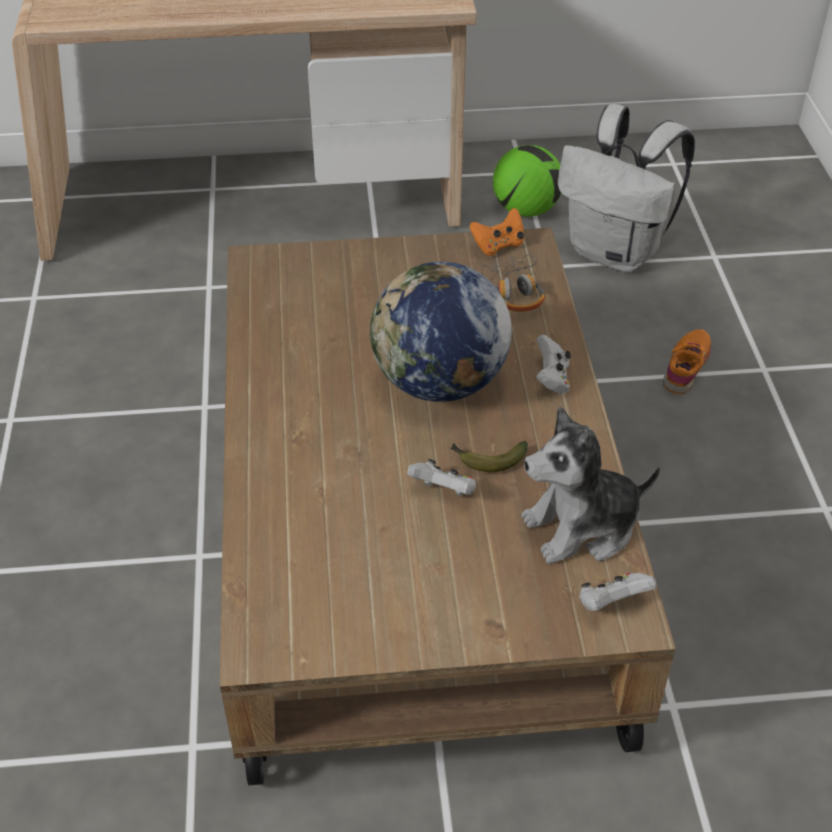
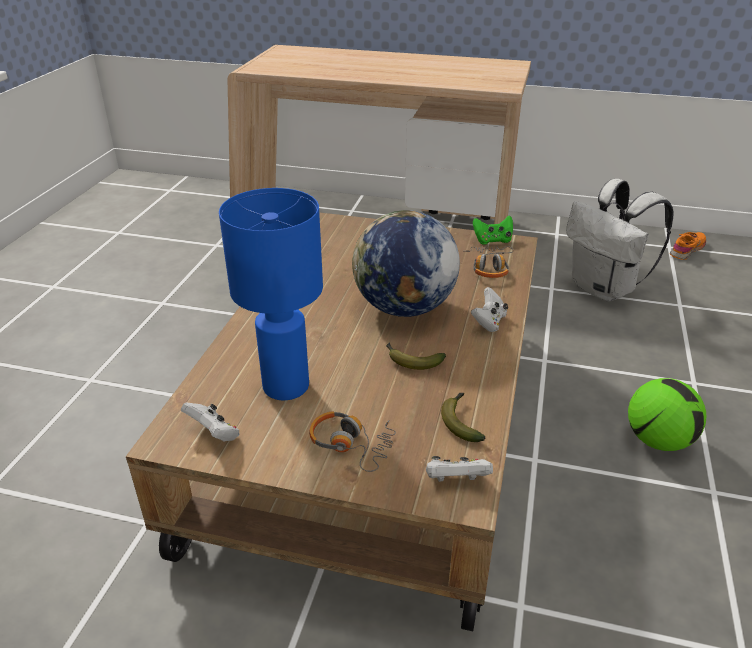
camera: 20 degrees right, 10 degrees down
white game controller [407,459,476,496] -> white game controller moved to [181,403,239,442]
orange game controller [470,208,524,256] -> green game controller [473,215,513,245]
football [493,145,561,217] -> football moved to [628,378,706,451]
plush toy [521,406,660,564] -> banana [441,393,486,442]
orange shoe [663,330,711,394] -> orange shoe moved to [670,232,706,260]
none -> blue table lamp [219,188,323,400]
none -> headphones [309,411,396,472]

